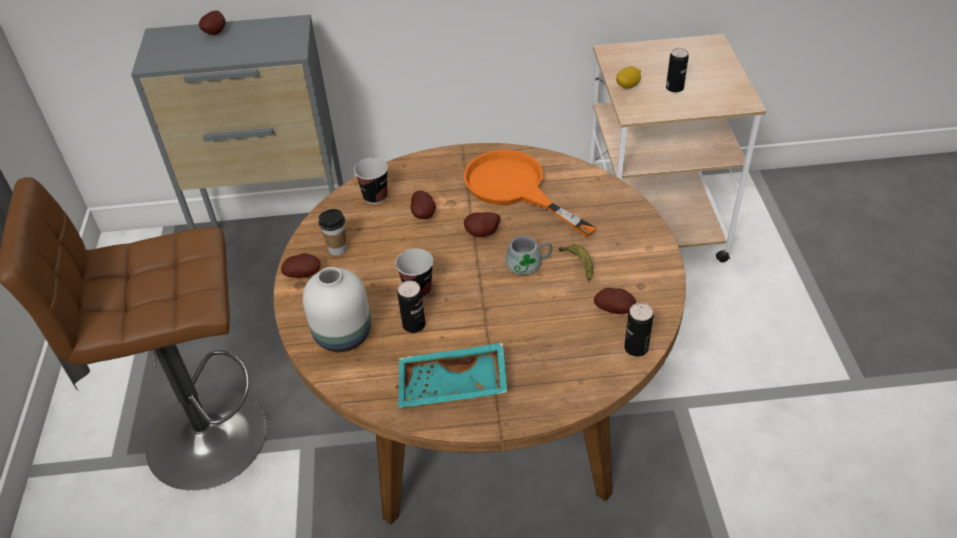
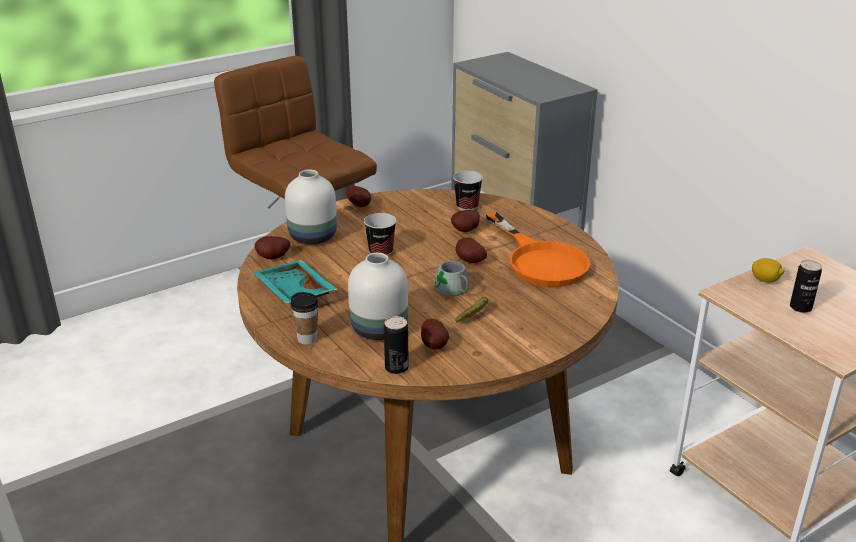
camera: 60 degrees right, 15 degrees down
potato [199,10,226,35] -> potato moved to [255,236,290,260]
cup [319,209,347,256] -> cup moved to [290,292,319,345]
can [397,281,425,333] -> none
orange frying pan [464,150,596,237] -> orange frying pan turned 135 degrees clockwise [486,212,590,287]
none -> white vase [348,253,408,340]

